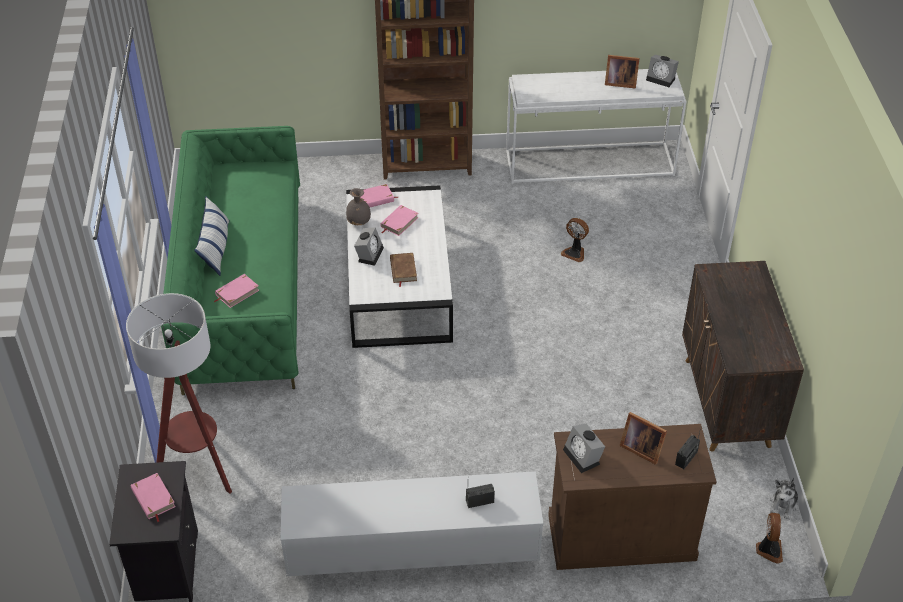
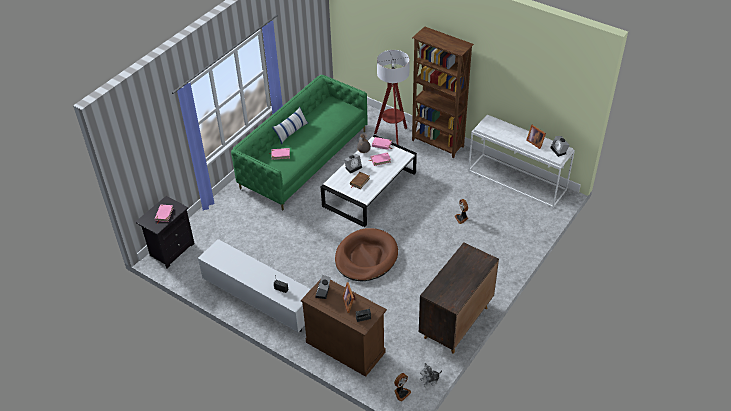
camera: 40 degrees right, 0 degrees up
floor lamp [126,293,232,494] -> floor lamp moved to [374,50,410,145]
none -> brown dog bed [335,228,398,281]

